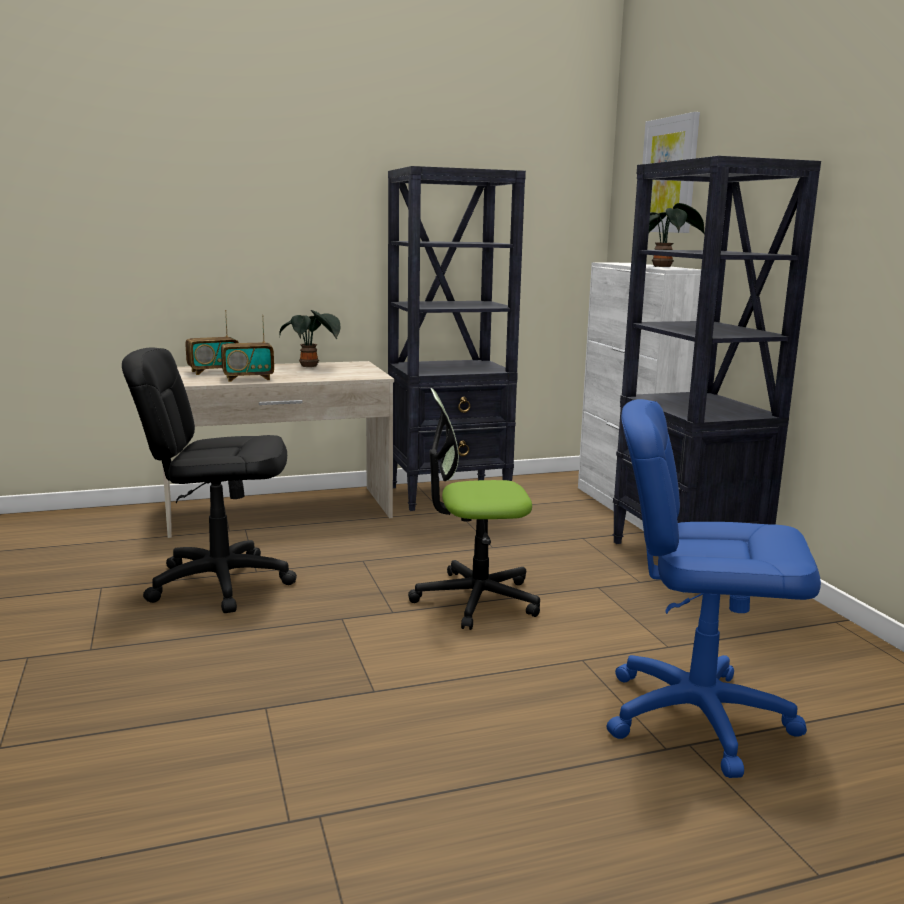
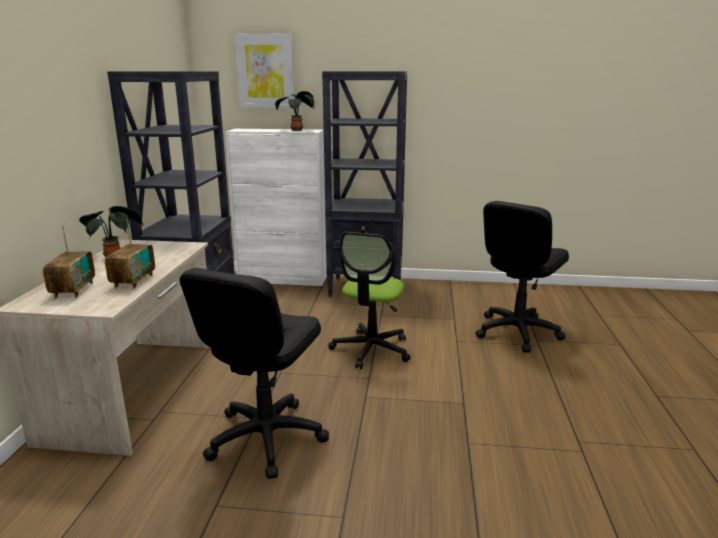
camera: 65 degrees left, 5 degrees up
blue office chair [606,399,821,778] -> black office chair [475,201,569,353]

